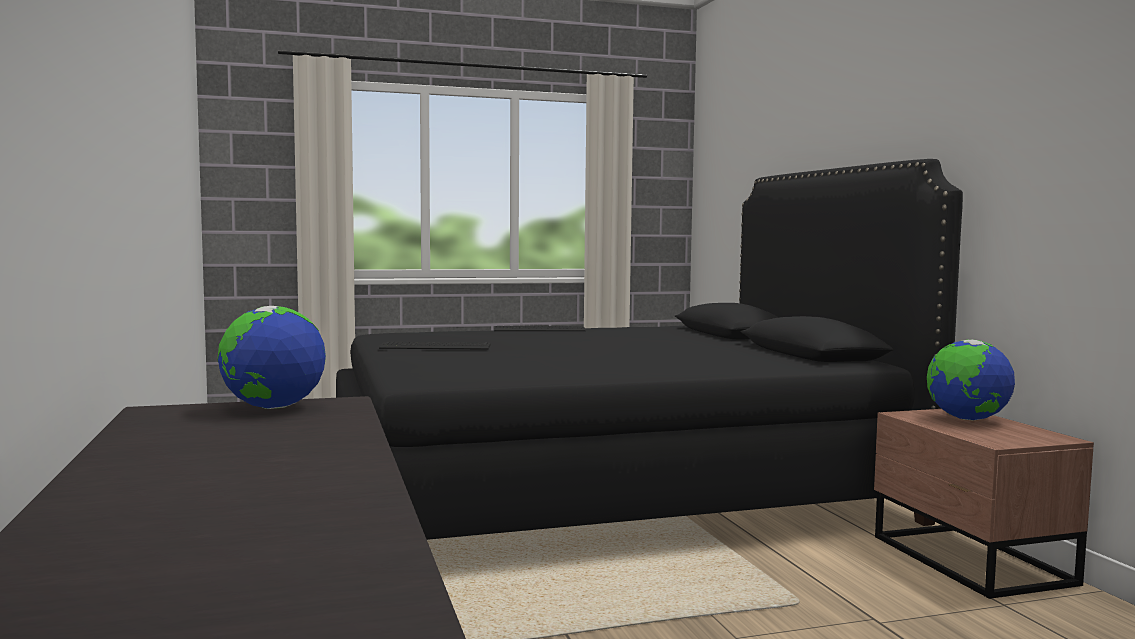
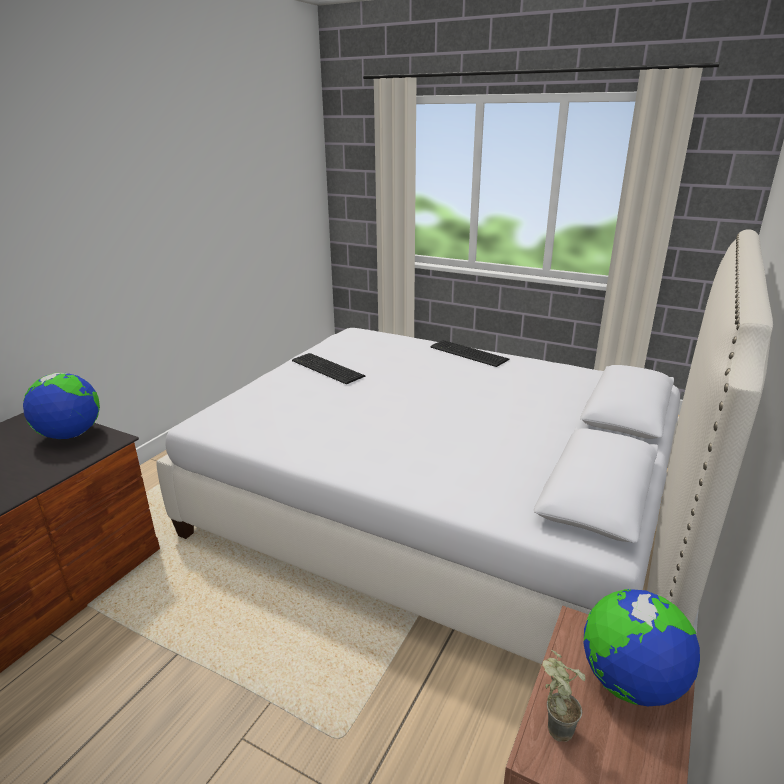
camera: 45 degrees right, 20 degrees up
black bed [336,159,963,540] -> white bed [156,229,773,664]
none -> potted plant [542,649,586,742]

